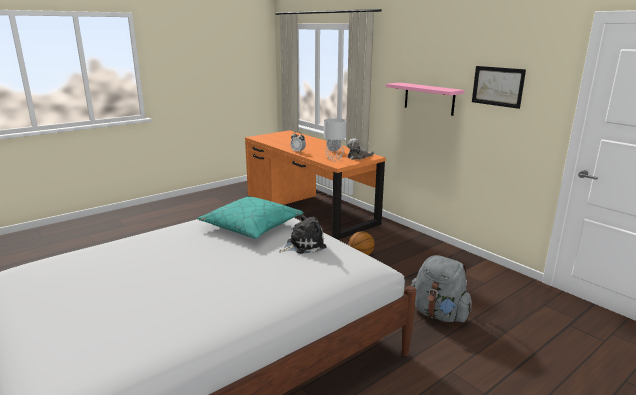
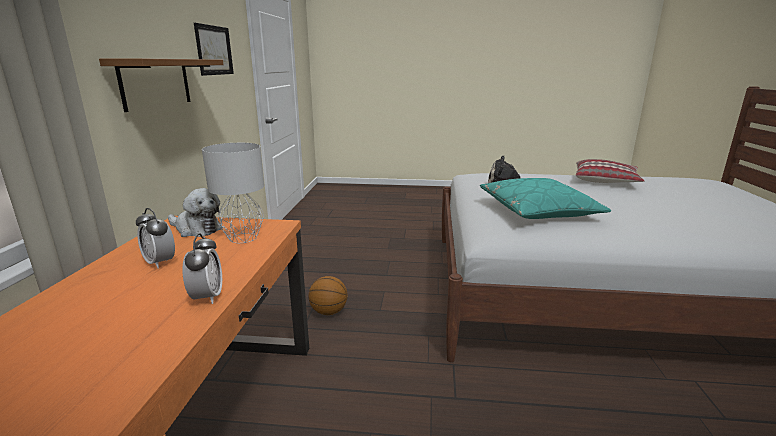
camera: 135 degrees left, 0 degrees up
pink shelf [386,82,465,116] -> brown shelf [99,59,224,112]
grey backpack [411,255,473,322] -> none
none -> pillow [576,159,644,183]

